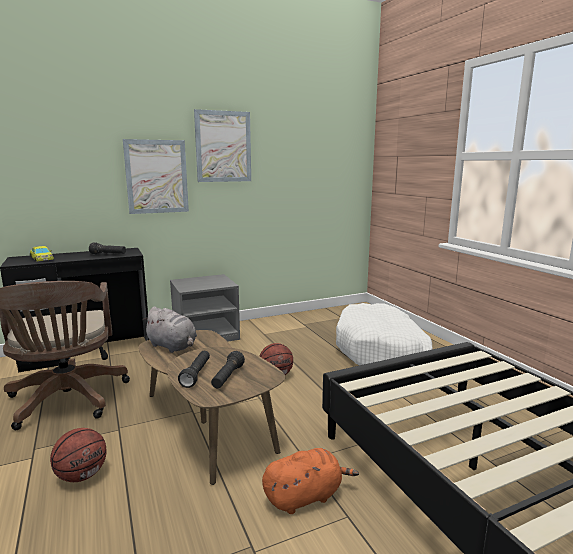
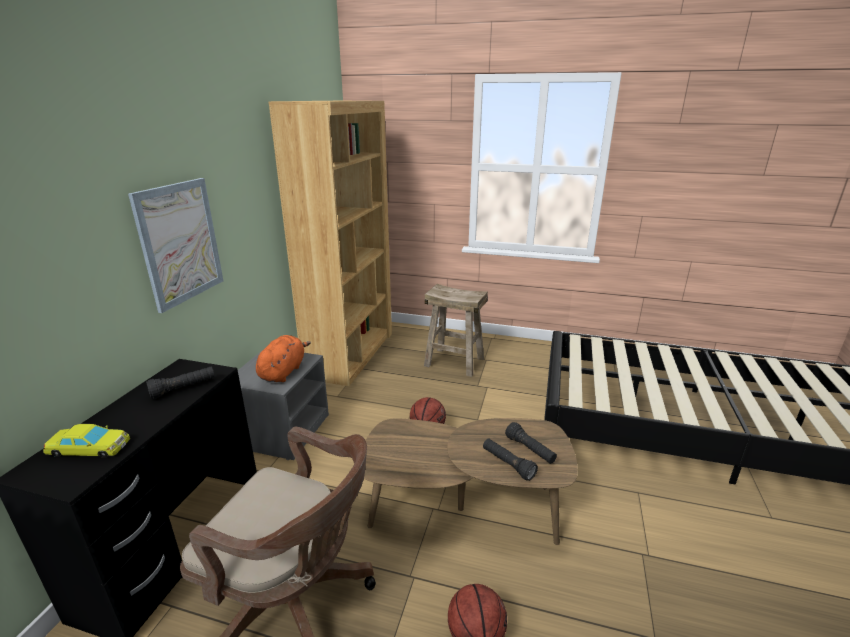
camera: 50 degrees left, 10 degrees up
grey plush toy [142,307,197,353] -> none
picture [194,109,251,182] -> none
orange plush toy [262,448,359,514] -> orange plush toy moved to [256,335,311,382]
white dog bed [336,303,432,366] -> beige stool [424,284,488,377]
none -> brown bookcase [268,101,392,386]

